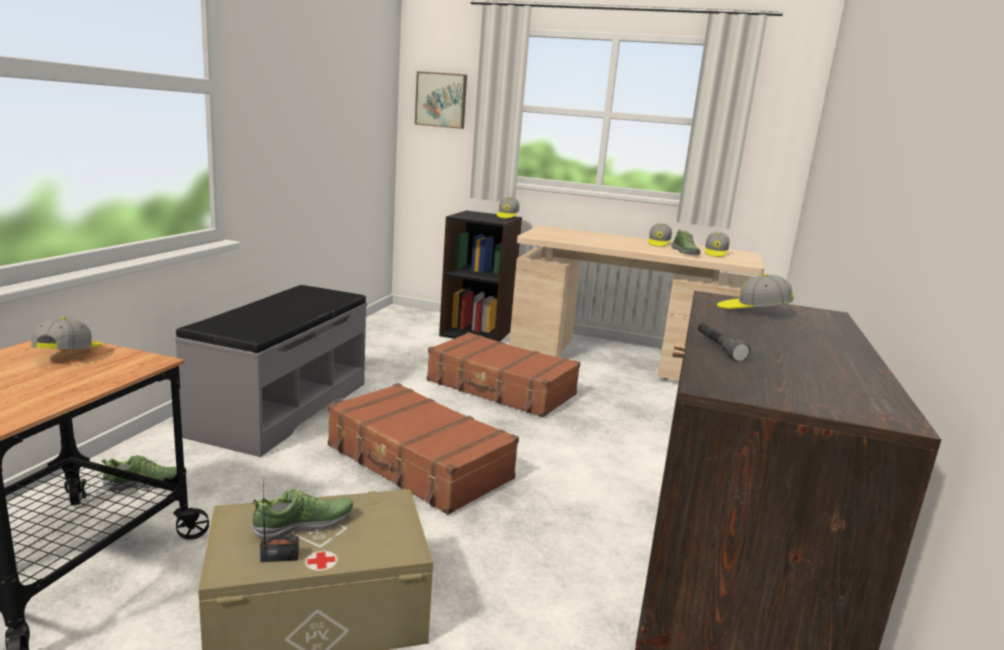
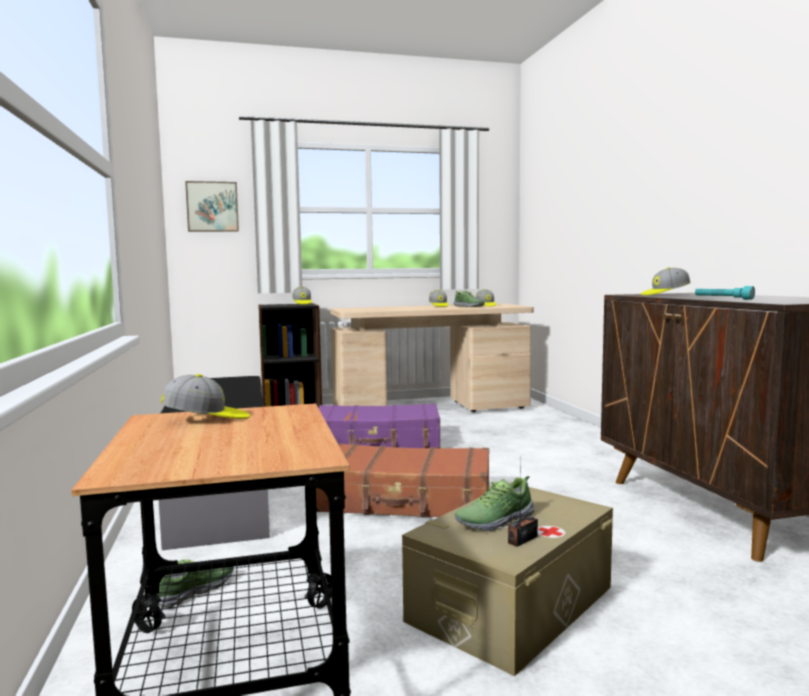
camera: 30 degrees left, 10 degrees down
cap [31,317,102,350] -> cap turned 105 degrees clockwise [161,374,250,419]
shoe [251,489,353,538] -> shoe turned 150 degrees counterclockwise [455,476,535,531]
brown suitcase [427,332,580,417] -> purple suitcase [319,403,440,448]
grey flashlight [698,323,750,362] -> turquoise flashlight [695,286,755,300]

